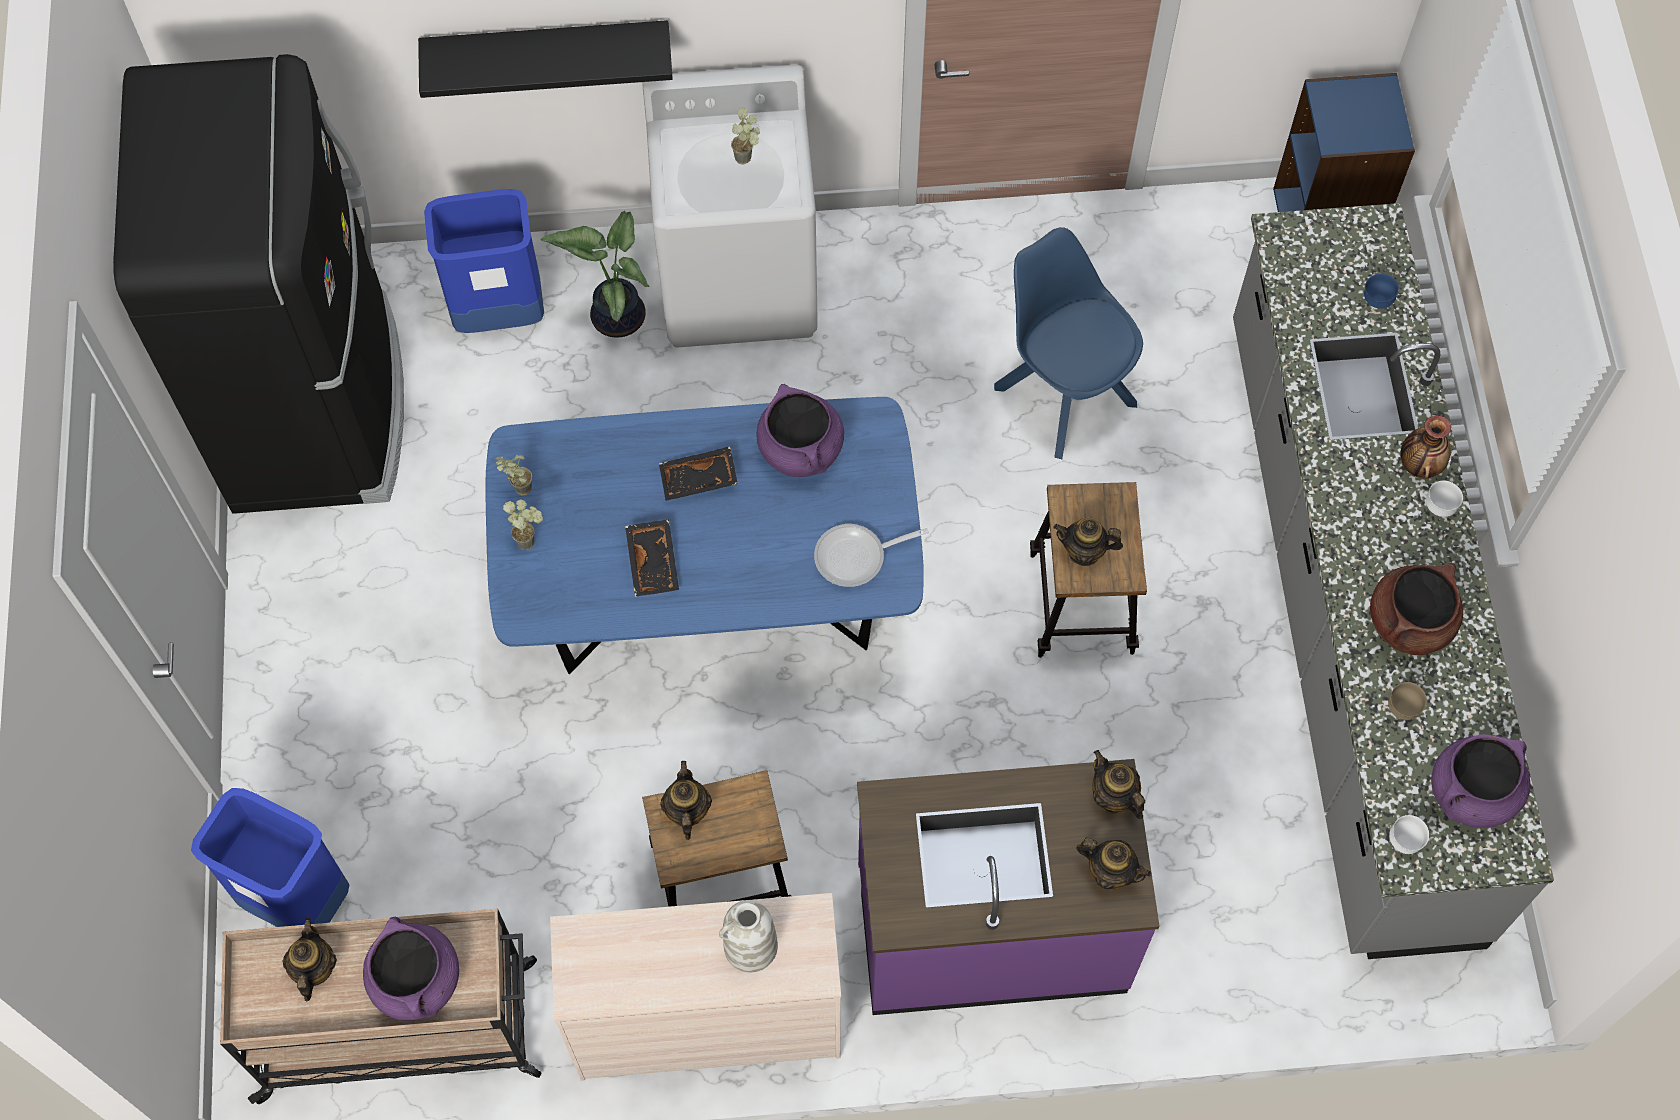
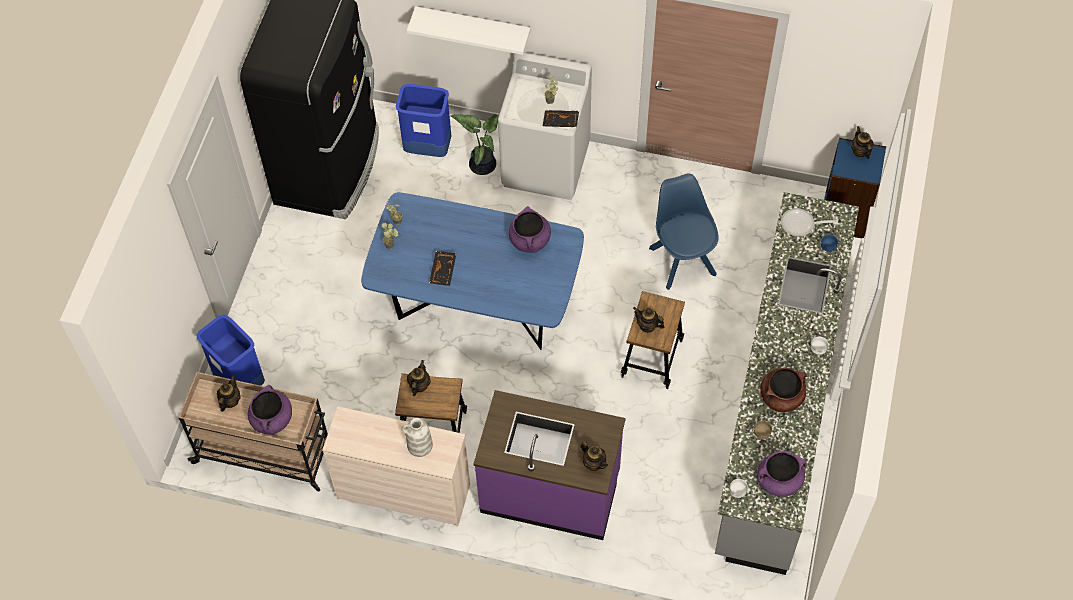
camera: 20 degrees right, 5 degrees down
black shelf [418,20,673,98] -> white shelf [407,6,531,55]
black tray [659,446,738,501] -> black tray moved to [543,110,579,127]
frying pan [814,524,929,587] -> frying pan moved to [781,208,838,236]
teapot [1092,750,1145,819] -> teapot moved to [851,126,873,159]
vase [1401,416,1451,479] -> none

